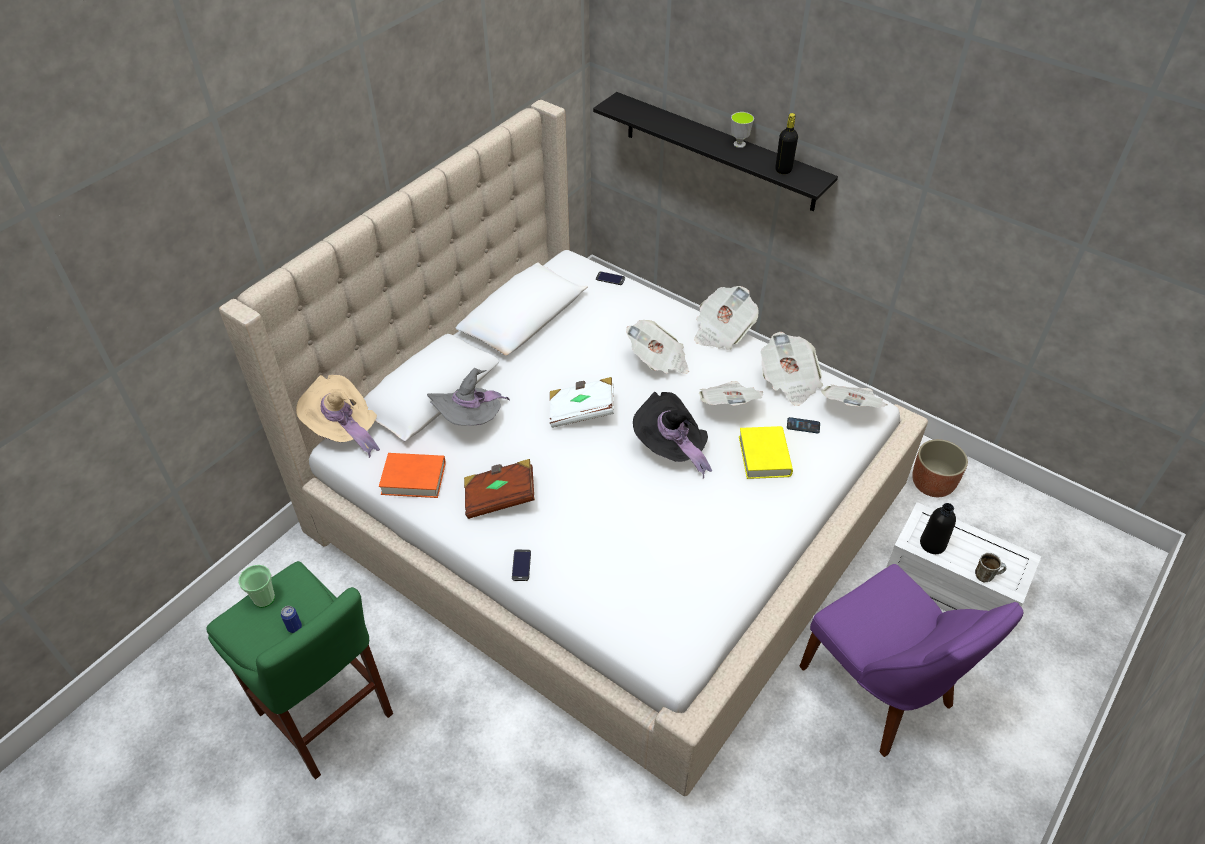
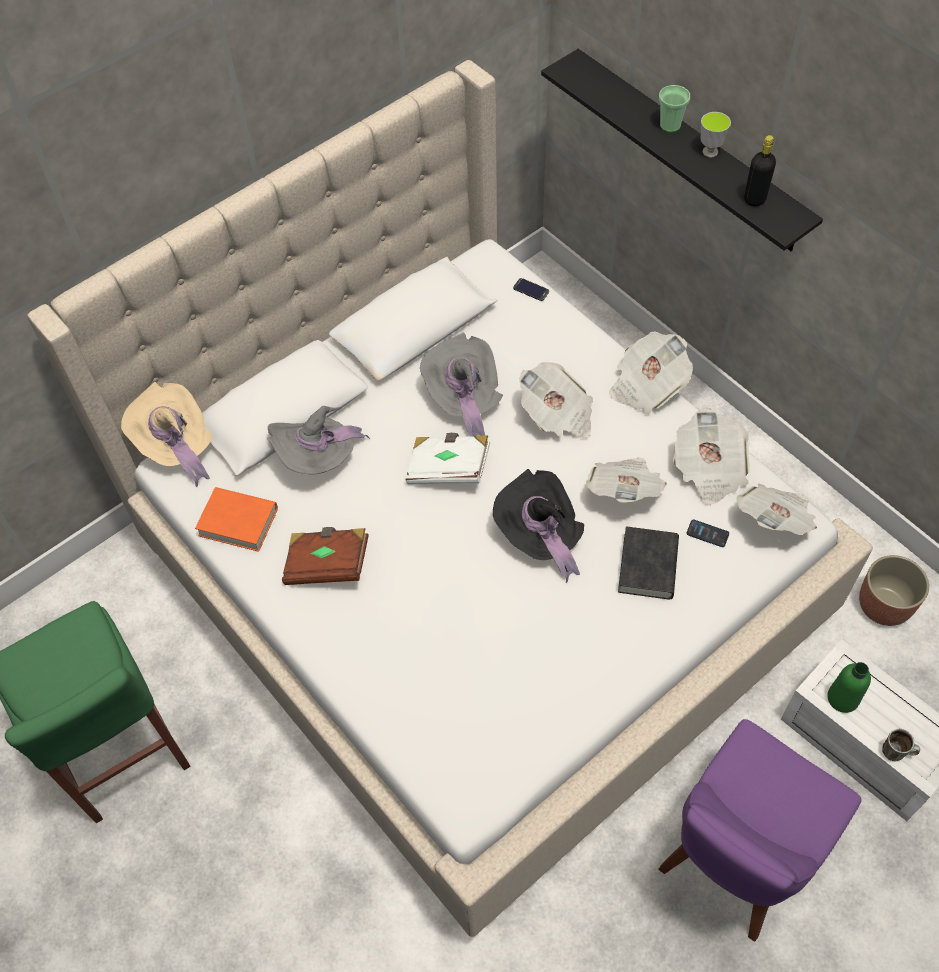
camera: 15 degrees right, 10 degrees up
cup [238,565,275,608] -> cup moved to [659,85,690,132]
can [281,606,302,633] -> none
phone [512,549,531,581] -> none
yellow book [739,426,793,479] -> black book [618,526,679,599]
purple chair [799,564,1023,757] -> purple chair turned 60 degrees clockwise [658,719,862,942]
black bottle [920,503,956,554] -> green bottle [828,662,871,713]
none -> grey hat [420,333,503,436]

